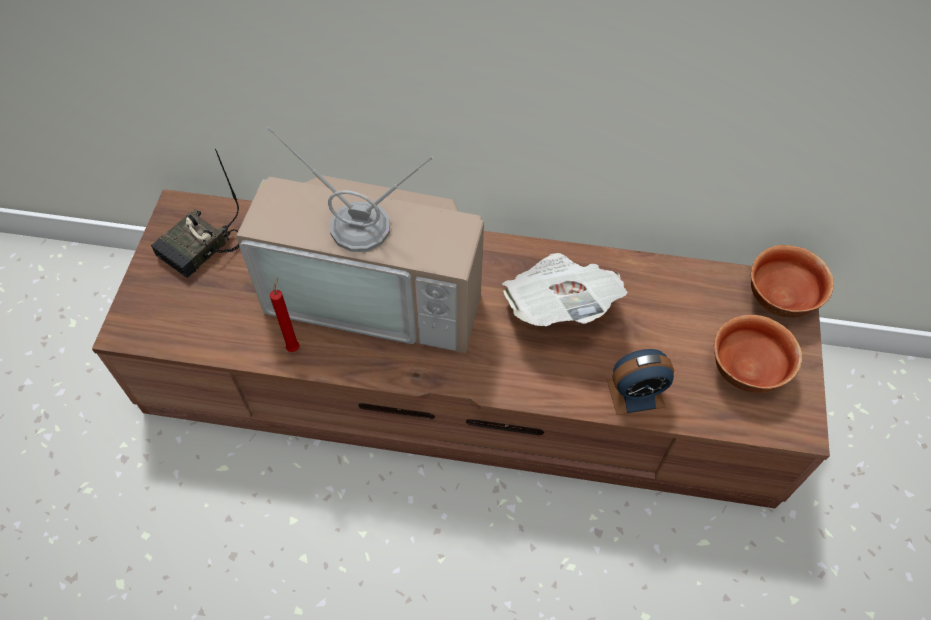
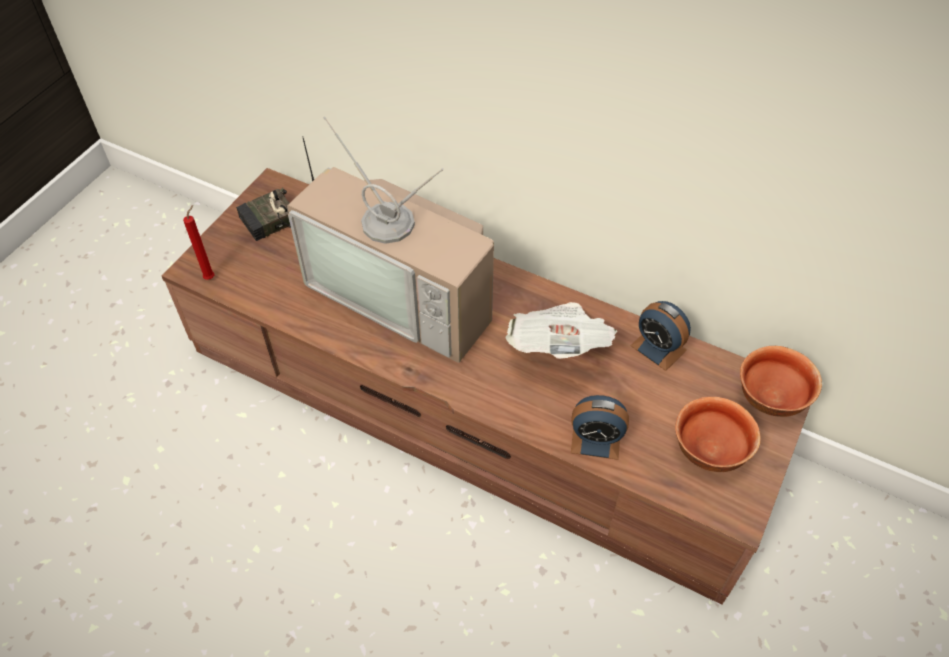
camera: 20 degrees right, 5 degrees down
red candle [270,277,300,352] -> red candle moved to [183,205,214,280]
none -> alarm clock [630,301,691,371]

